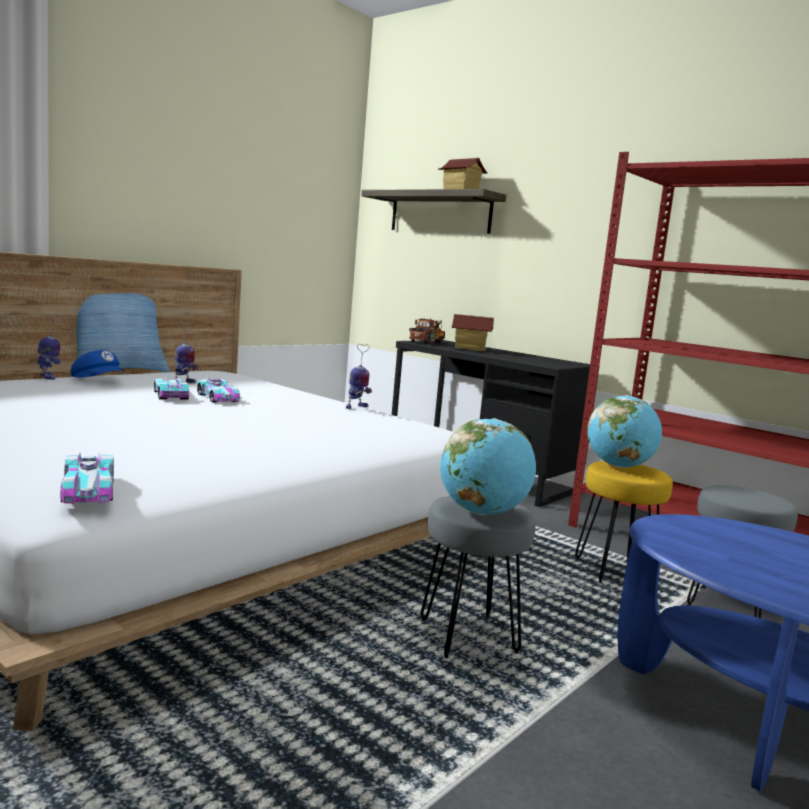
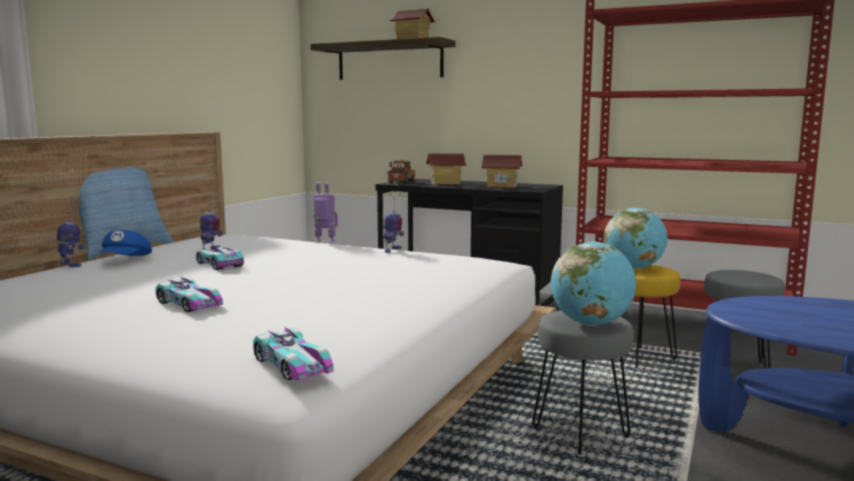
camera: 15 degrees left, 0 degrees up
blue cap [70,350,125,378] -> blue cap turned 75 degrees clockwise [99,230,152,256]
toy car [197,378,240,402] -> toy car moved to [155,277,223,312]
none -> toy robot [314,182,338,242]
none -> toy house [481,155,522,188]

